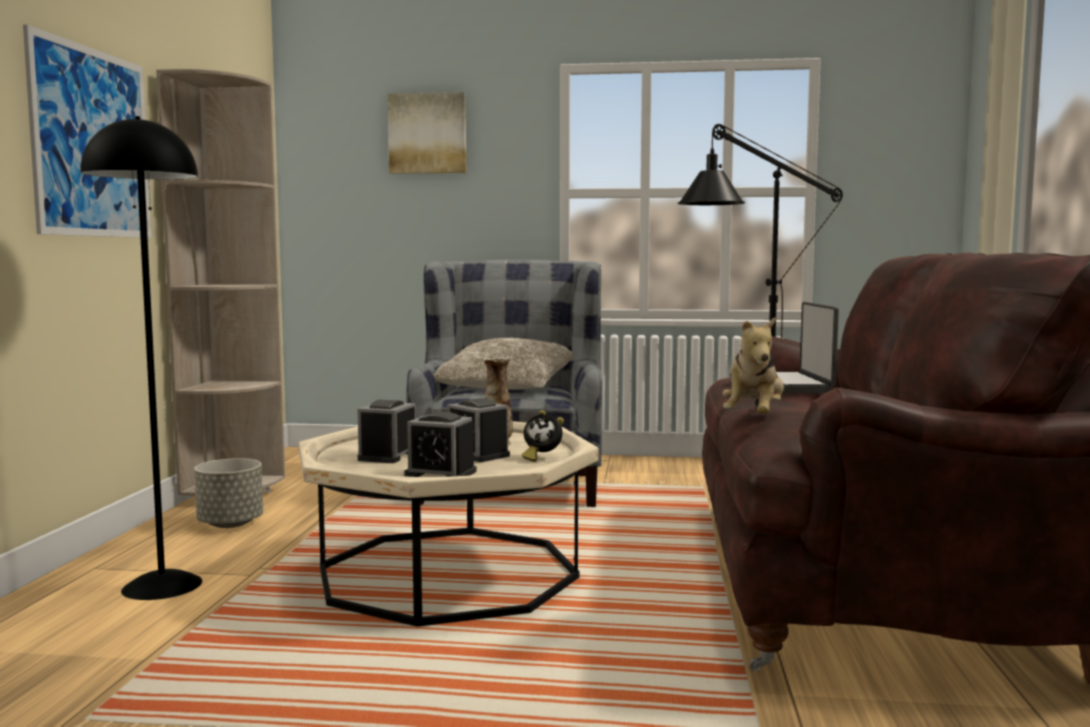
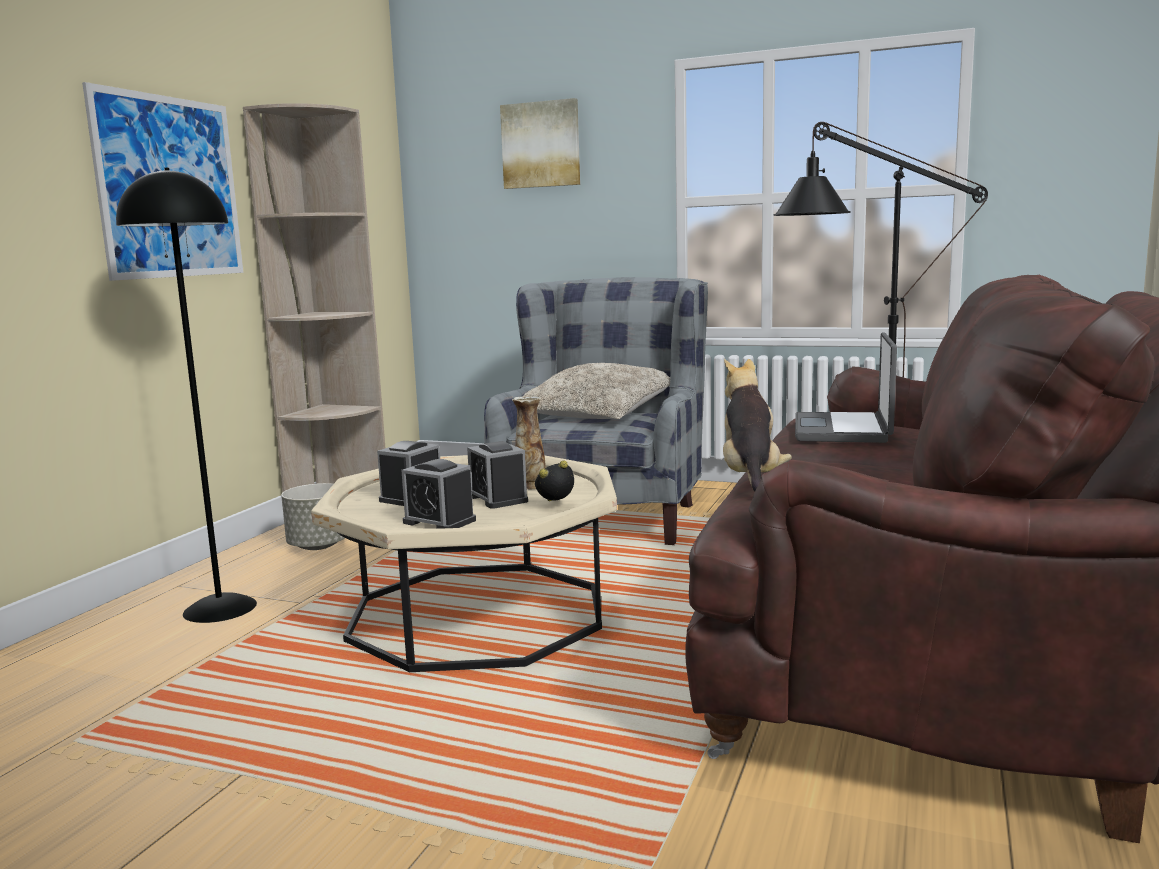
camera: 15 degrees right, 5 degrees up
alarm clock [522,410,564,462] -> alarm clock turned 120 degrees clockwise [535,460,574,501]
plush toy [722,317,784,413] -> plush toy turned 150 degrees clockwise [723,359,792,492]

